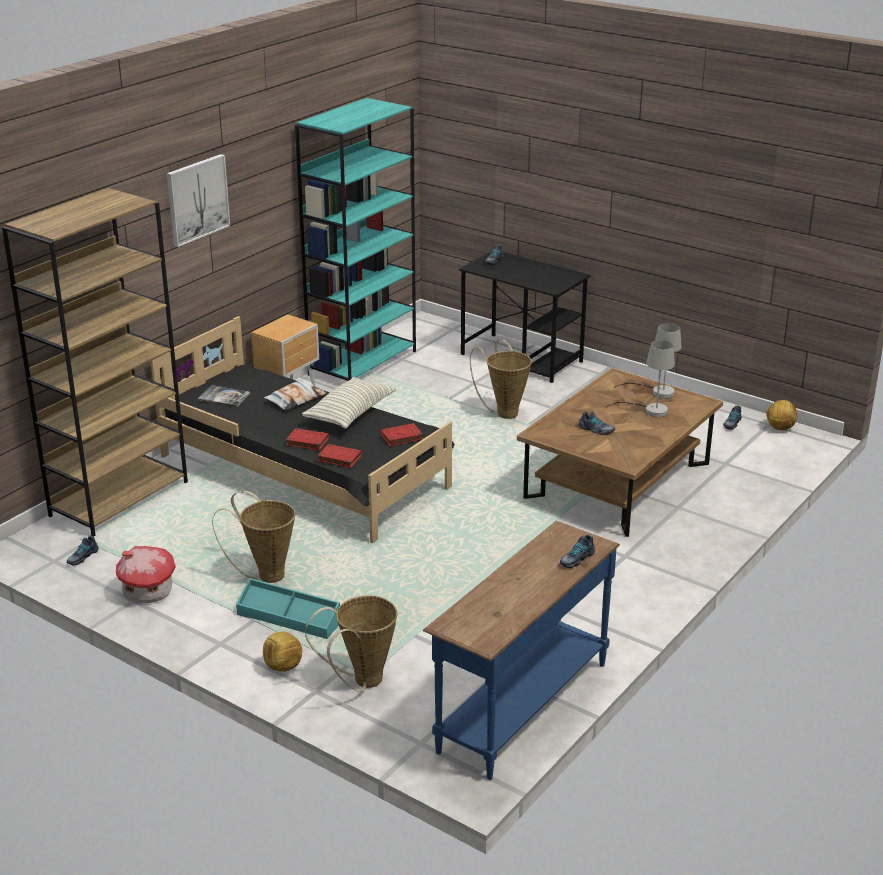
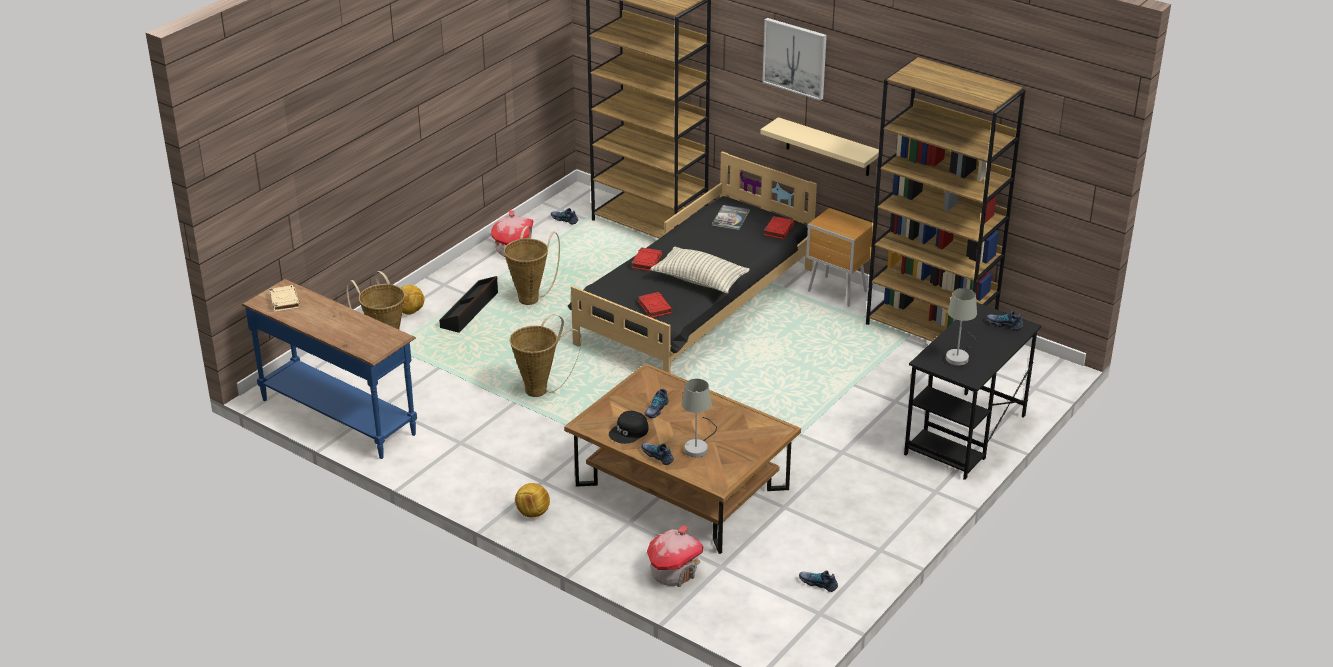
camera: 90 degrees right, 5 degrees up
turquoise storage box [236,578,340,639] -> black storage box [439,276,498,333]
pillow [264,379,326,411] -> none
turquoise bookcase [295,98,416,381] -> brown bookcase [866,57,1025,342]
red book [317,444,362,468] -> red book moved to [764,216,795,239]
basket [470,340,532,419] -> basket moved to [510,315,581,397]
shoe [560,535,595,568] -> shoe moved to [641,442,674,465]
grey table lamp [614,323,682,399] -> grey table lamp moved to [946,288,977,366]
football [766,400,797,430] -> football moved to [515,483,550,518]
none -> beige book [269,285,300,312]
none -> black cap [609,411,648,444]
none -> toy house [647,525,703,587]
none -> beige shelf [760,117,879,176]

